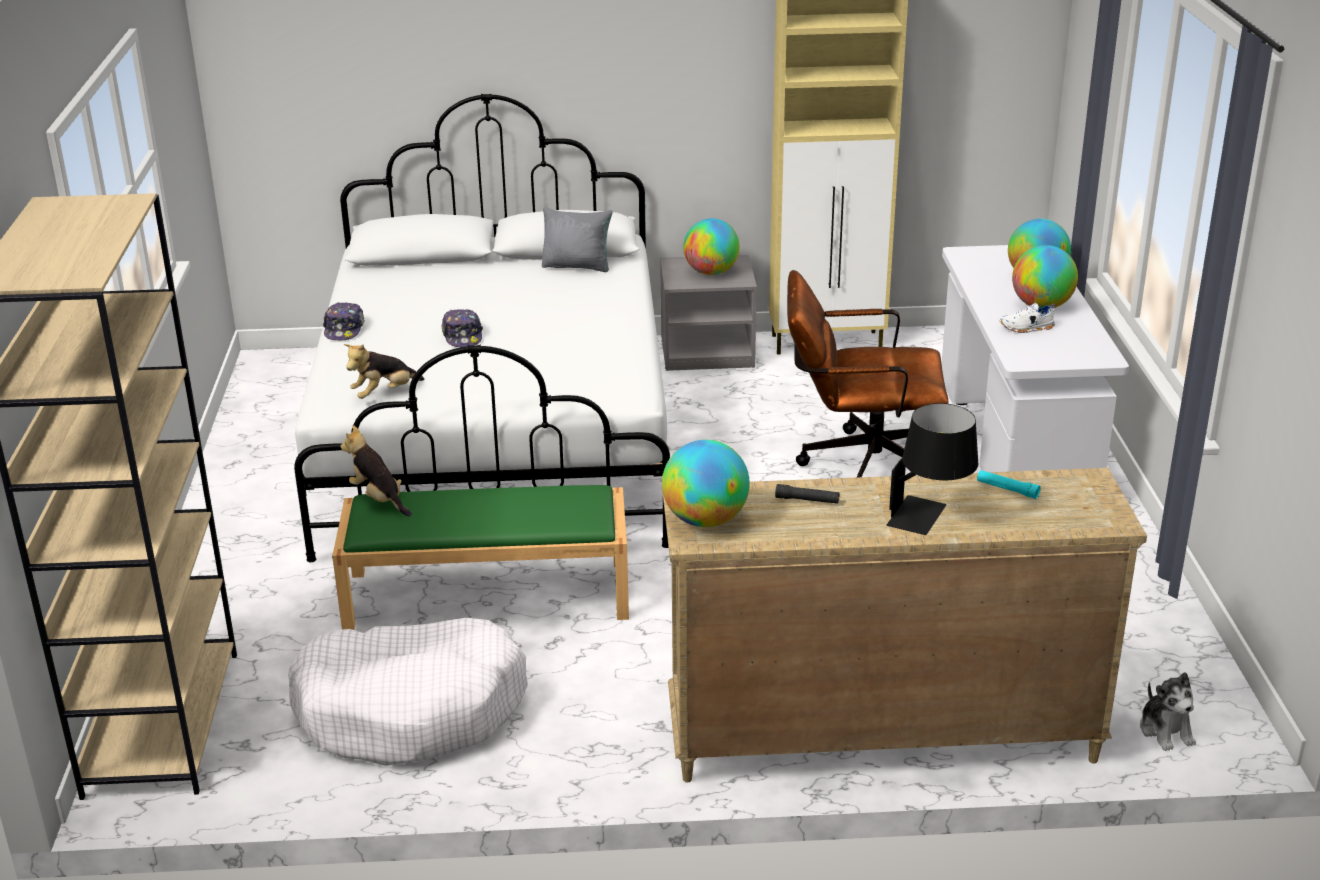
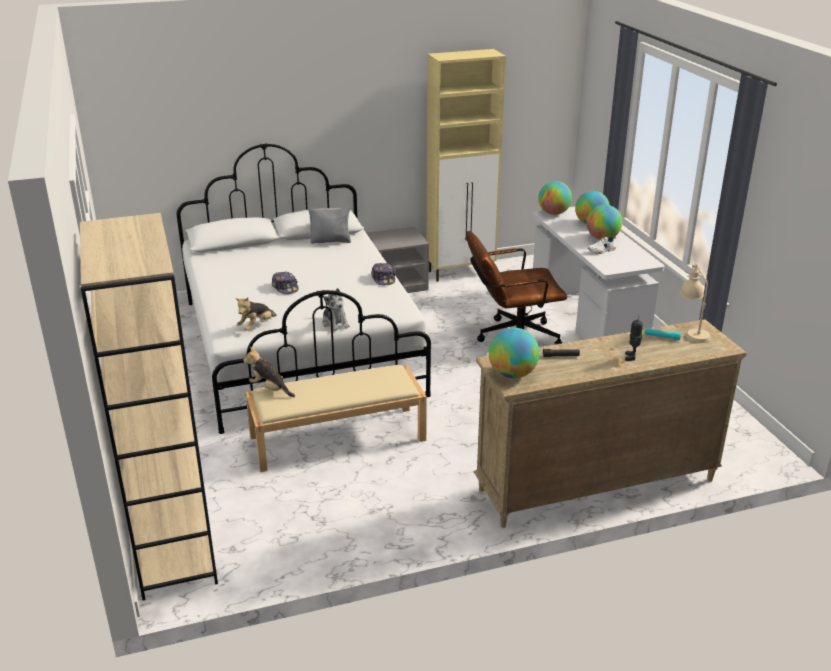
camera: 15 degrees left, 0 degrees up
white dog bed [288,618,528,766] -> none
cap [323,302,365,341] -> cap moved to [371,263,396,285]
green bench [332,485,629,630] -> beige bench [245,365,427,472]
globe [683,218,740,275] -> globe moved to [538,181,572,215]
black table lamp [887,403,978,535] -> toy robot [625,315,643,361]
plush toy [1140,672,1196,751] -> plush toy moved to [322,288,350,331]
none -> beige table lamp [680,264,711,343]

